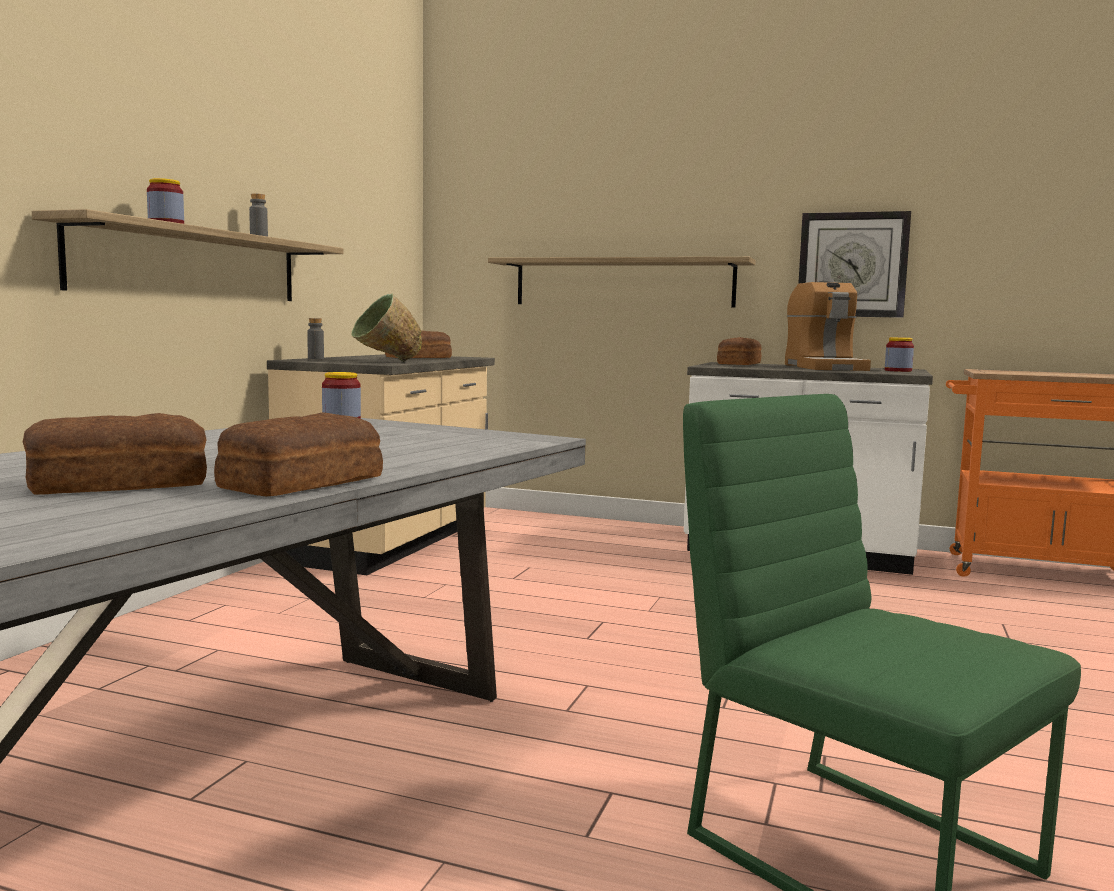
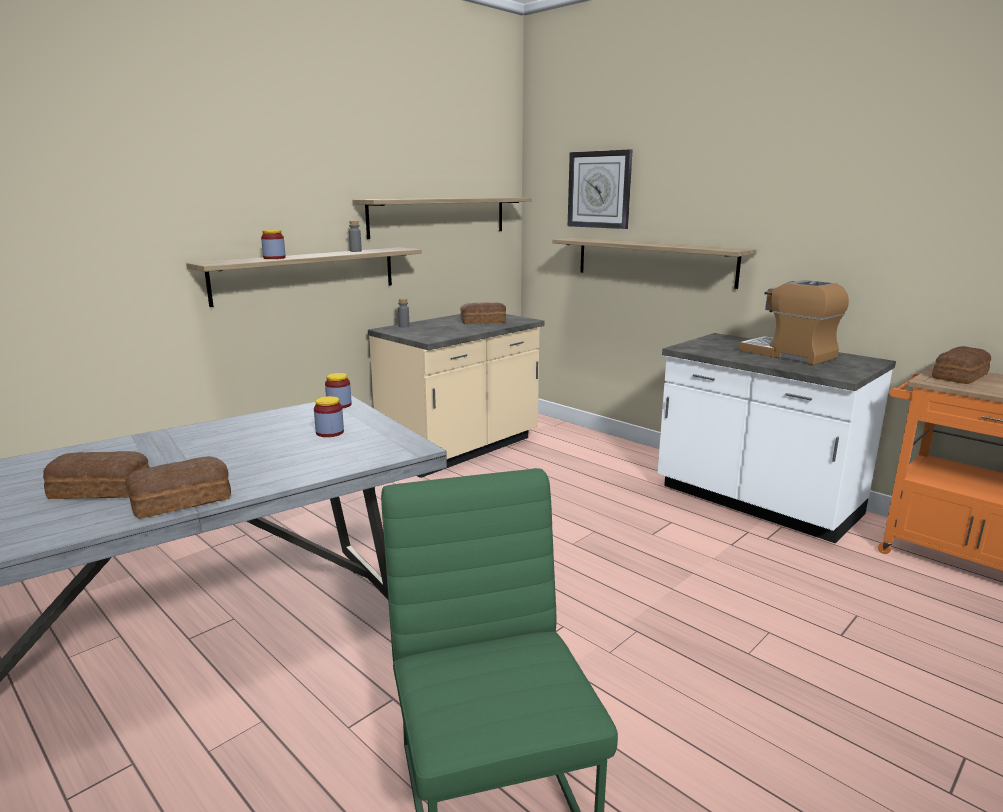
camera: 25 degrees right, 10 degrees up
green bowl [351,294,422,362] -> none
bread [717,337,762,365] -> bread moved to [932,346,991,384]
coffee machine [785,281,871,371] -> coffee machine turned 120 degrees clockwise [739,280,849,365]
wall clock [798,211,911,318] -> wall clock moved to [568,149,632,229]
jar [885,337,914,372] -> jar moved to [314,396,344,437]
none -> shelf [352,198,532,239]

